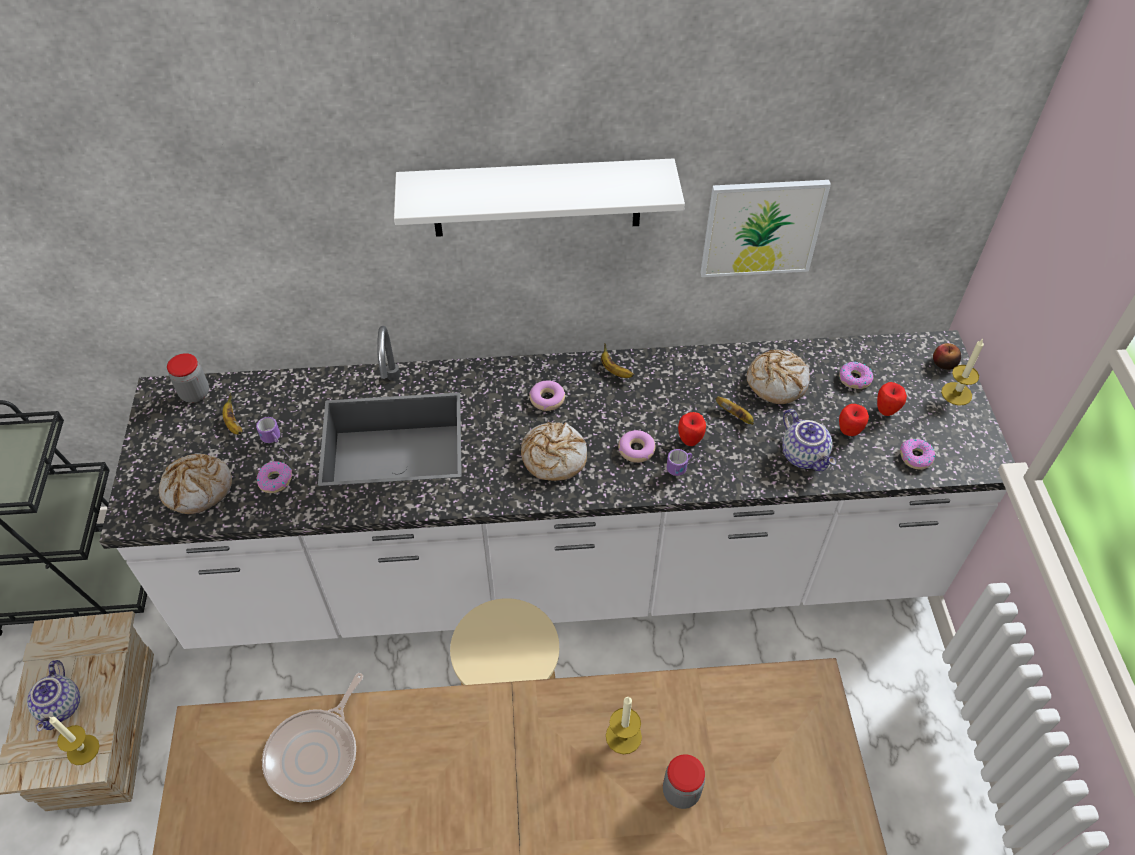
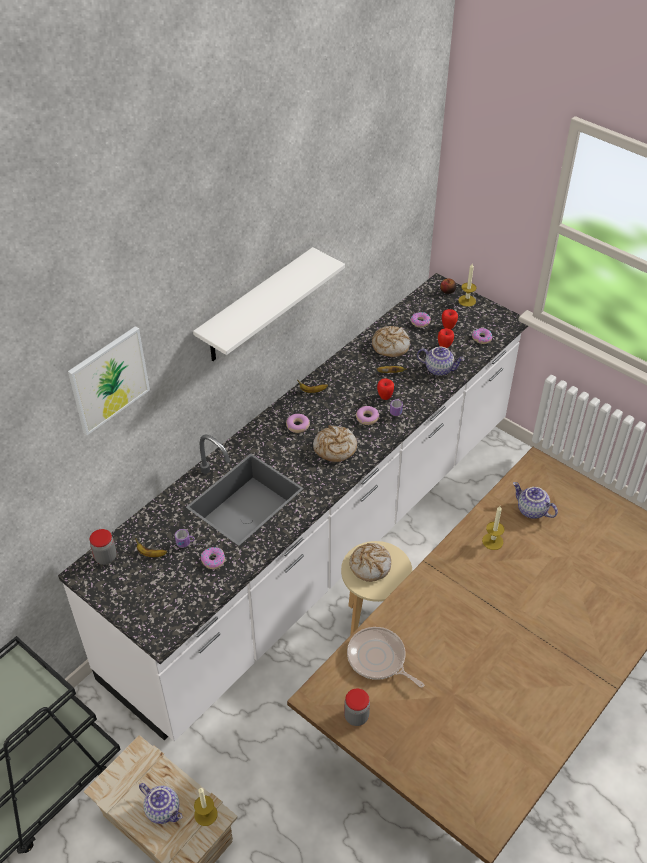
camera: 45 degrees left, 5 degrees down
bread [159,454,232,514] -> bread moved to [349,543,391,582]
frying pan [262,673,363,802] -> frying pan turned 150 degrees clockwise [347,627,424,688]
jar [663,754,705,809] -> jar moved to [344,688,370,726]
picture [701,180,831,277] -> picture moved to [68,326,150,435]
none -> teapot [513,482,558,519]

